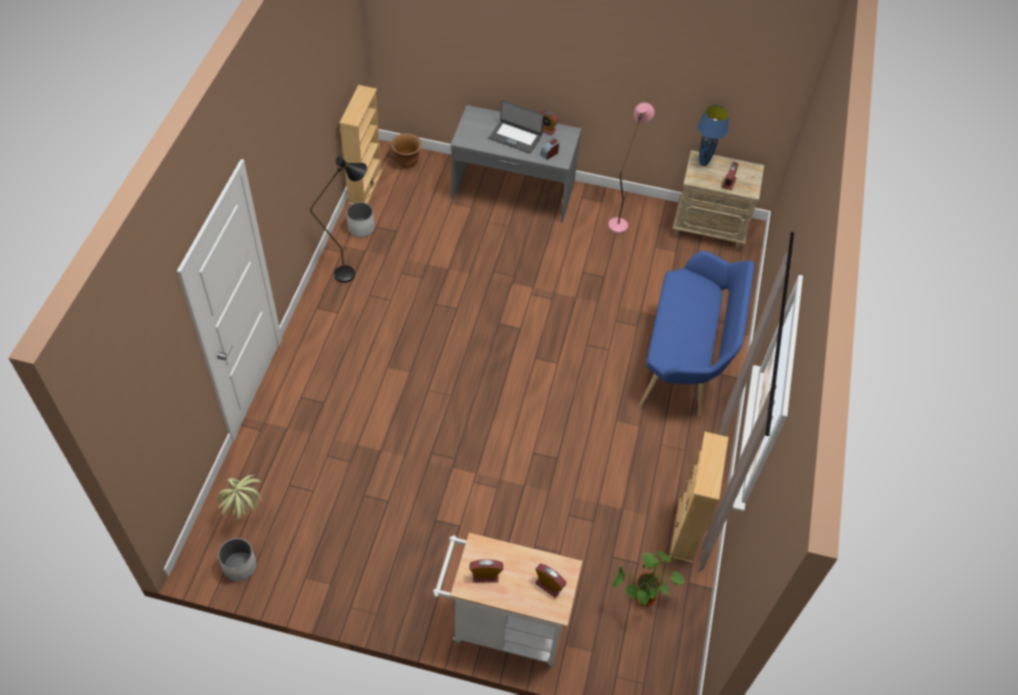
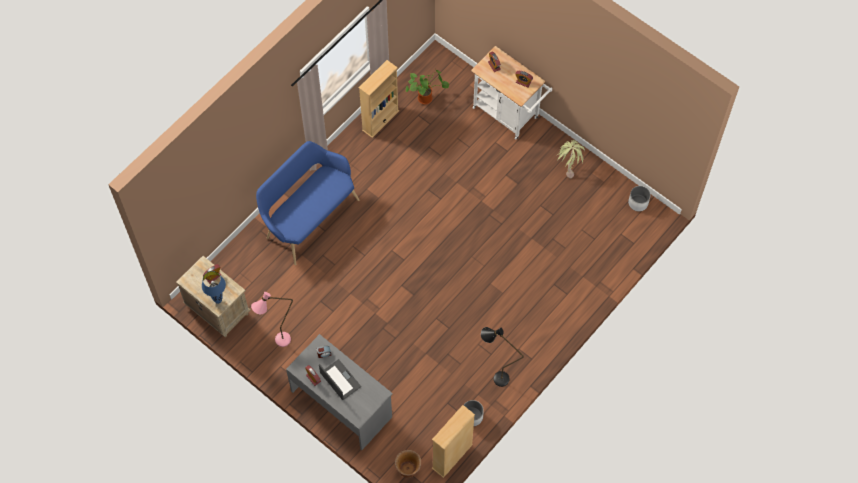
camera: 150 degrees left, 10 degrees up
potted plant [217,475,262,521] -> potted plant moved to [557,140,585,178]

